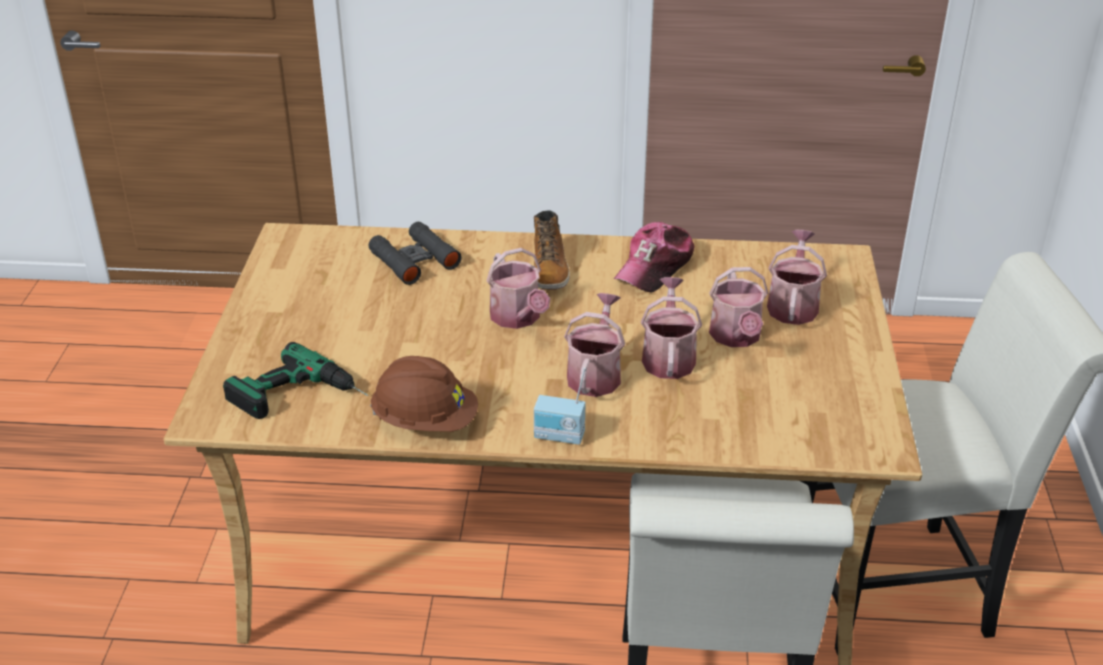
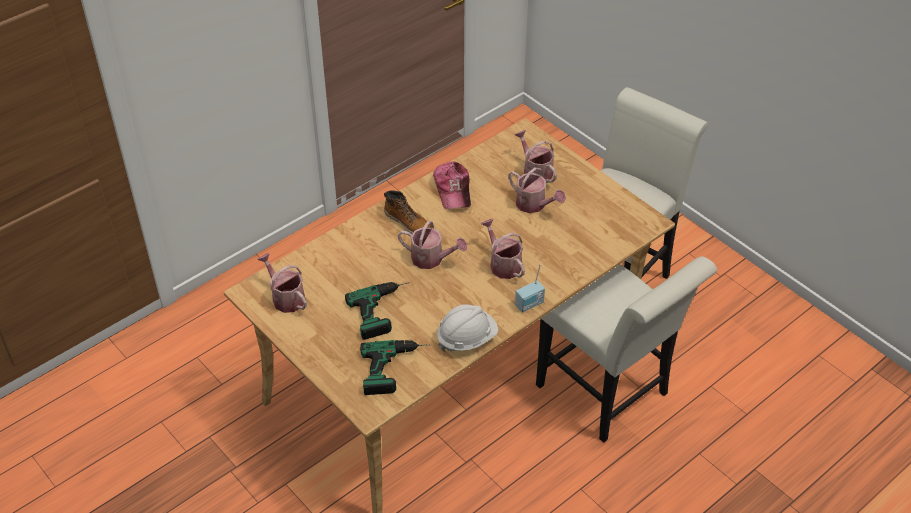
camera: 45 degrees left, 10 degrees up
black binoculars [369,222,462,285] -> none
brown hard hat [370,356,478,432] -> white hard hat [437,304,498,352]
watering can [641,277,702,379] -> watering can moved to [257,253,307,313]
none -> power drill [345,282,410,340]

